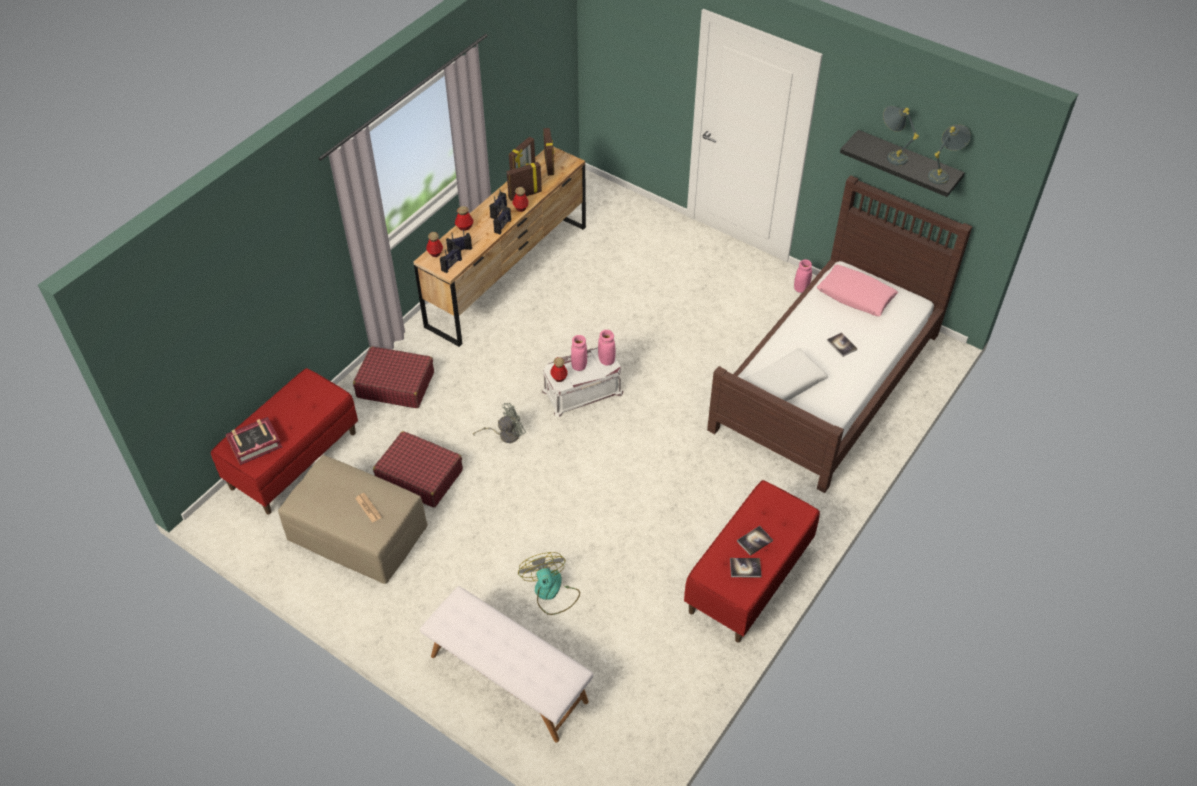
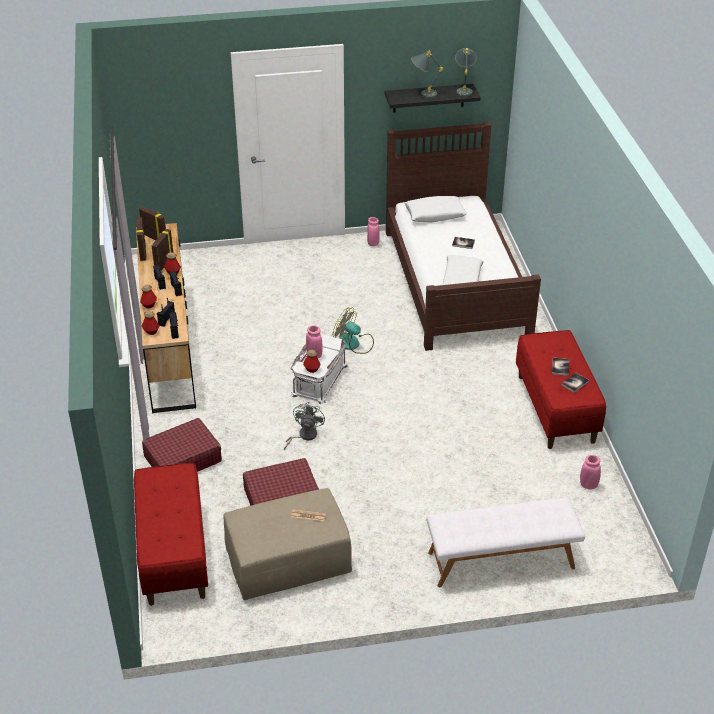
camera: 45 degrees left, 10 degrees down
book [226,417,282,465] -> none
fan [518,552,580,615] -> fan moved to [333,308,374,354]
pink vase [598,330,615,366] -> pink vase moved to [580,455,601,489]
pink pillow [817,265,898,316] -> white pillow [404,196,467,223]

